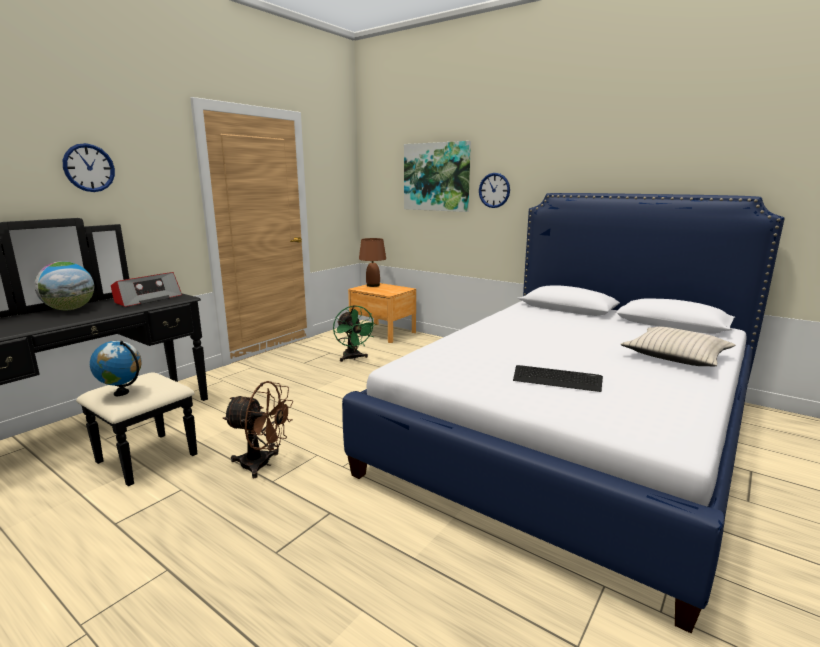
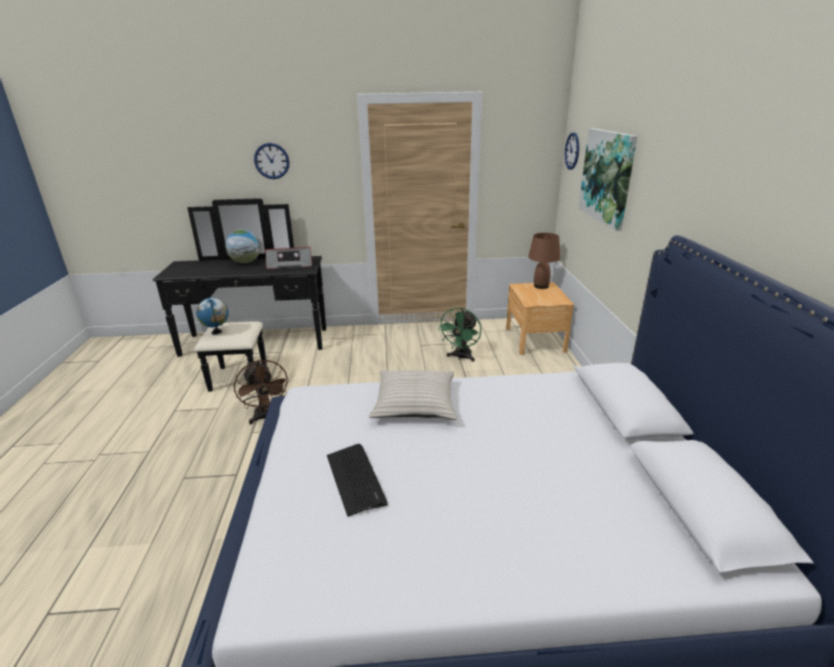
camera: 50 degrees right, 10 degrees up
wall clock [479,173,510,208] -> wall clock moved to [565,132,579,170]
beige pillow [621,327,735,367] -> beige pillow moved to [369,370,457,420]

